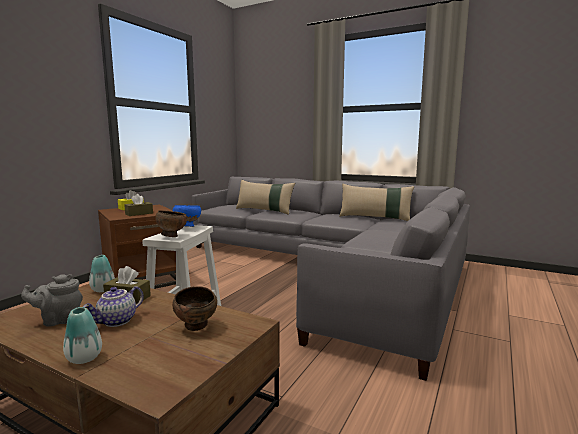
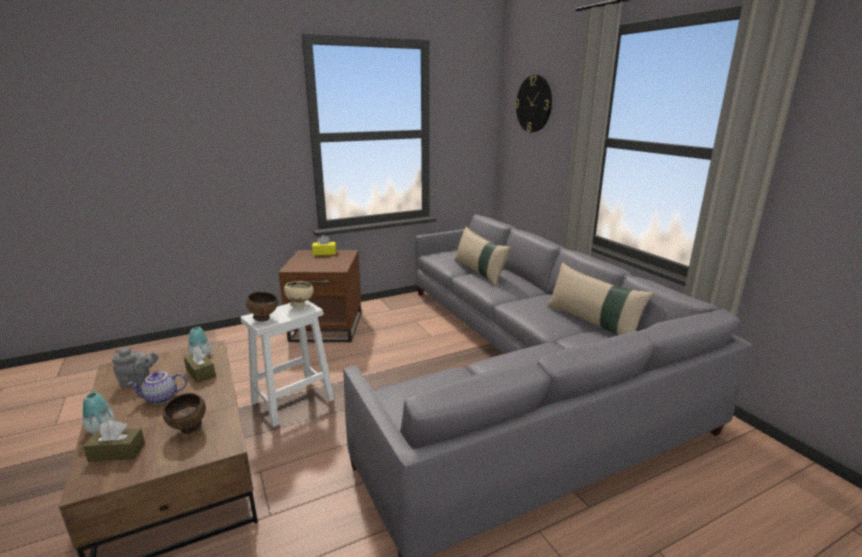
camera: 35 degrees right, 10 degrees up
grey teapot [21,274,83,327] -> grey teapot turned 150 degrees clockwise [112,348,158,387]
brown tissue box [124,194,153,216] -> brown tissue box moved to [83,420,145,462]
blue bowl [173,205,201,227] -> beige bowl [284,281,314,308]
none -> wall clock [515,75,552,133]

